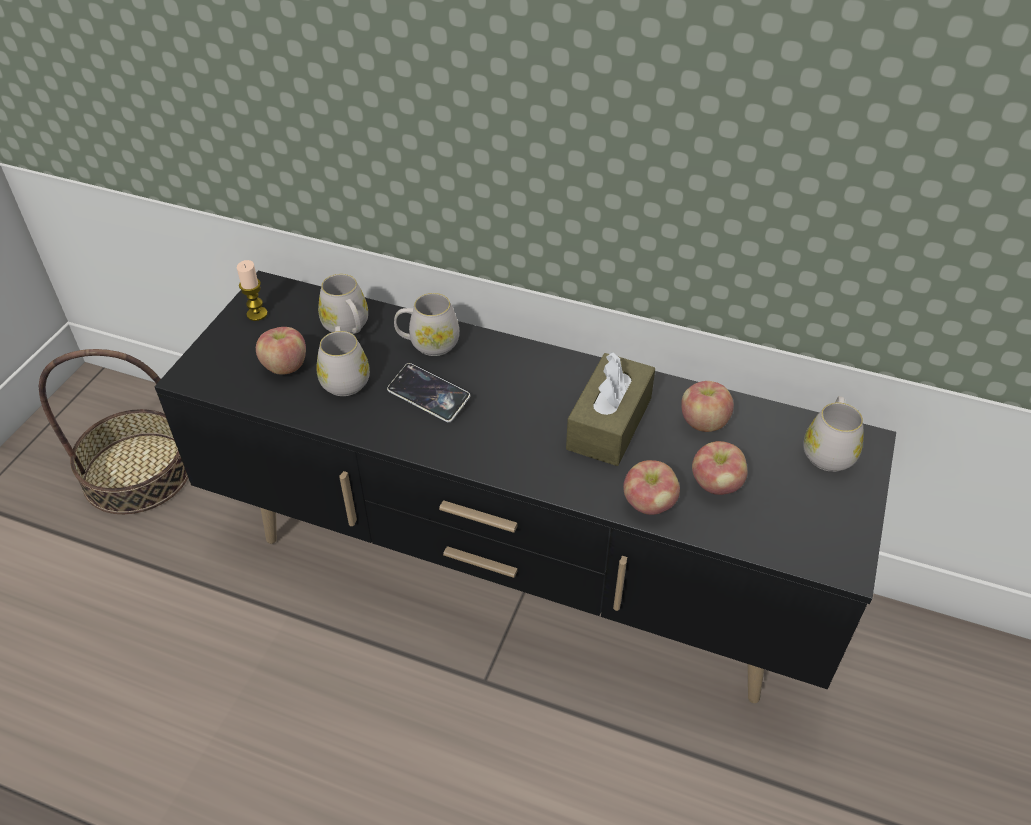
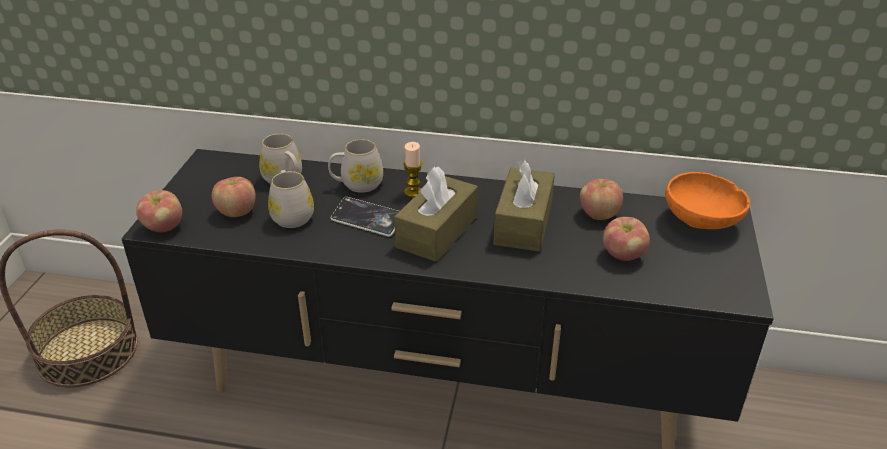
camera: 10 degrees left, 10 degrees down
candle [237,260,268,321] -> candle moved to [403,142,422,198]
apple [623,460,680,515] -> apple moved to [136,190,182,232]
white mug [803,396,864,472] -> orange bowl [665,172,750,229]
none -> brown tissue box [394,166,478,262]

